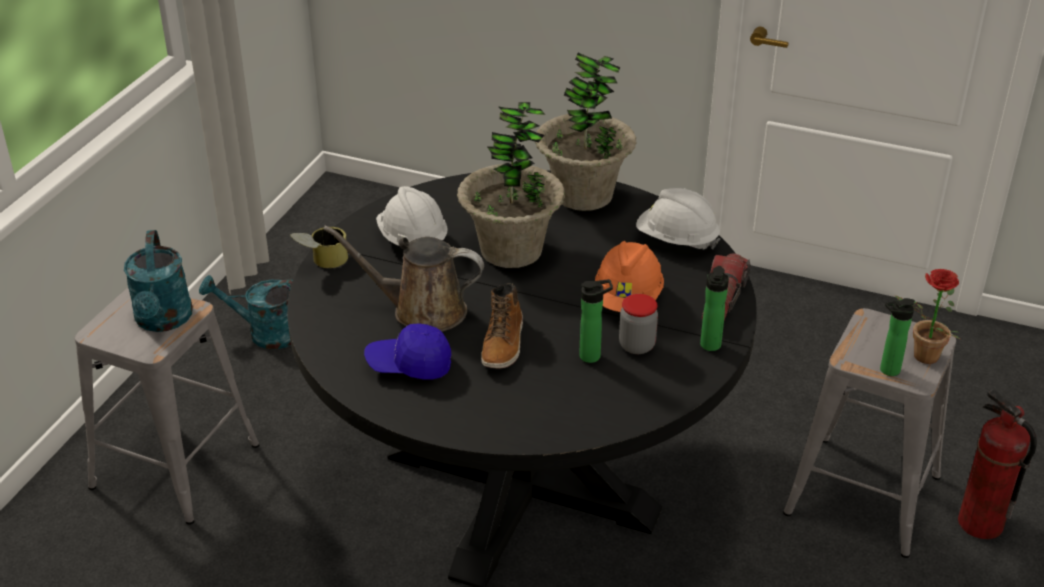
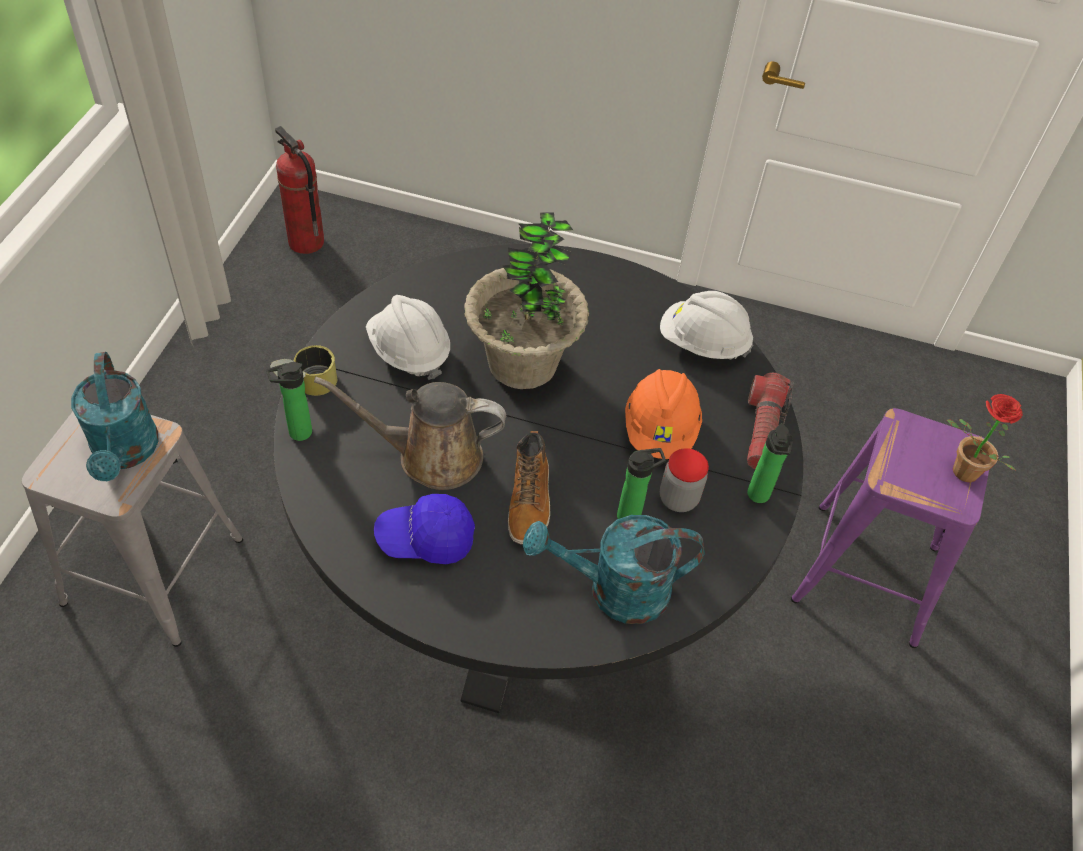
camera: 10 degrees left, 15 degrees up
turquoise watering can [199,275,293,349] -> turquoise watering can moved to [523,515,705,624]
potted plant [535,52,637,211] -> none
grey stool [783,308,956,558] -> purple stool [791,408,989,648]
bottle [880,298,915,376] -> bottle moved to [266,362,312,441]
fire extinguisher [958,389,1037,539] -> fire extinguisher moved to [275,126,324,254]

